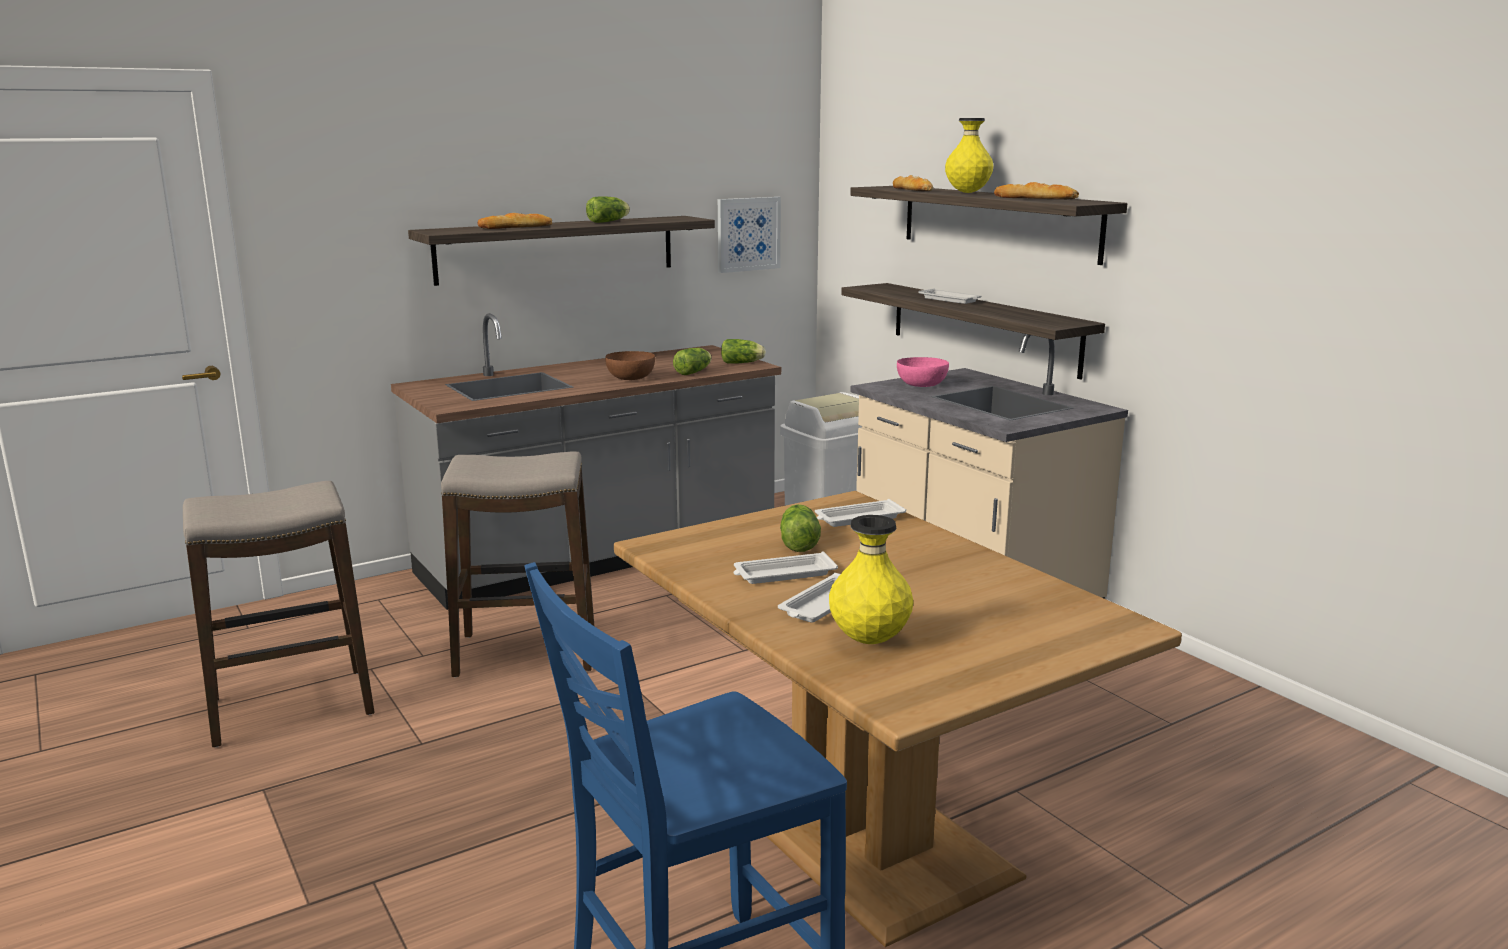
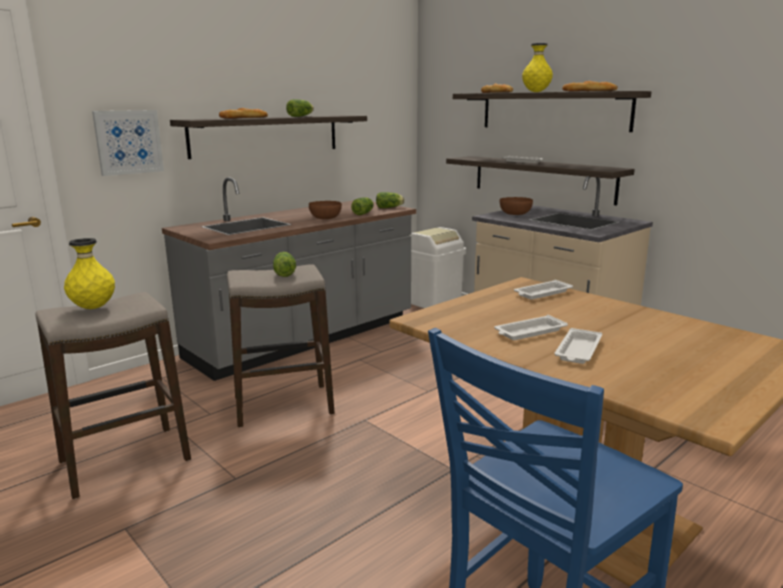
camera: 10 degrees left, 0 degrees up
picture [718,197,781,273] -> picture moved to [92,110,164,176]
lettuce [780,504,821,552] -> lettuce moved to [273,252,296,277]
yellow vase [829,515,913,644] -> yellow vase moved to [64,238,115,309]
pink bowl [897,357,949,387] -> brown bowl [500,197,533,215]

